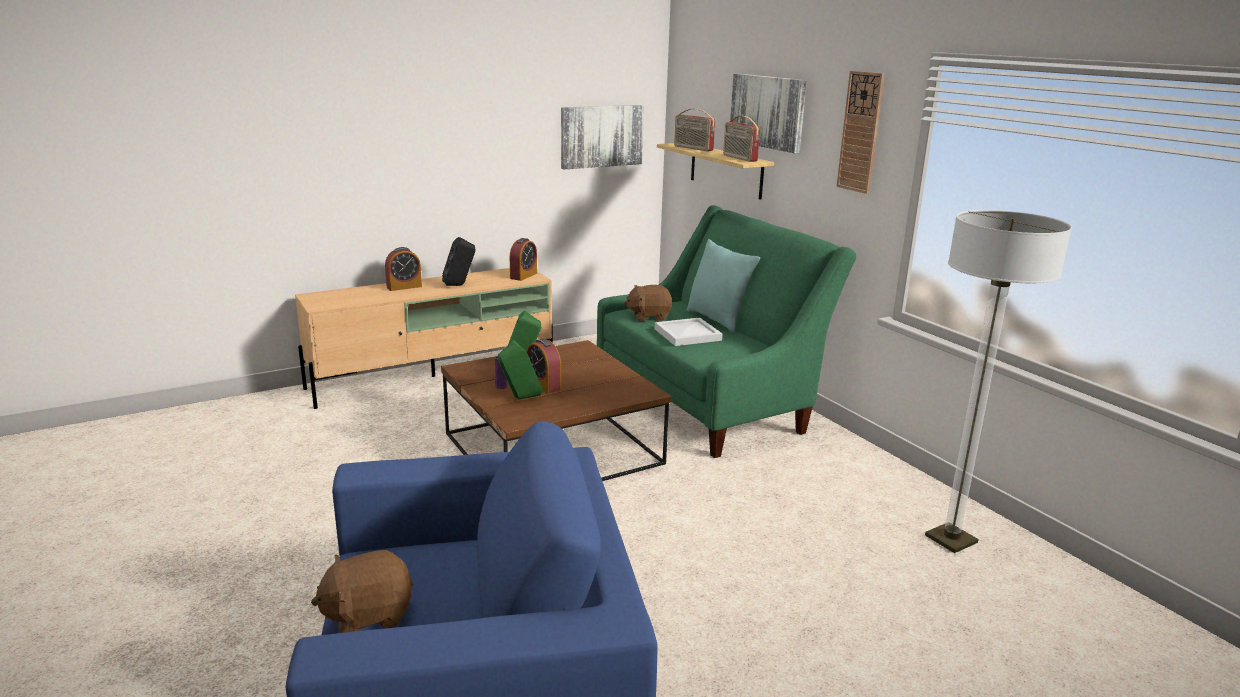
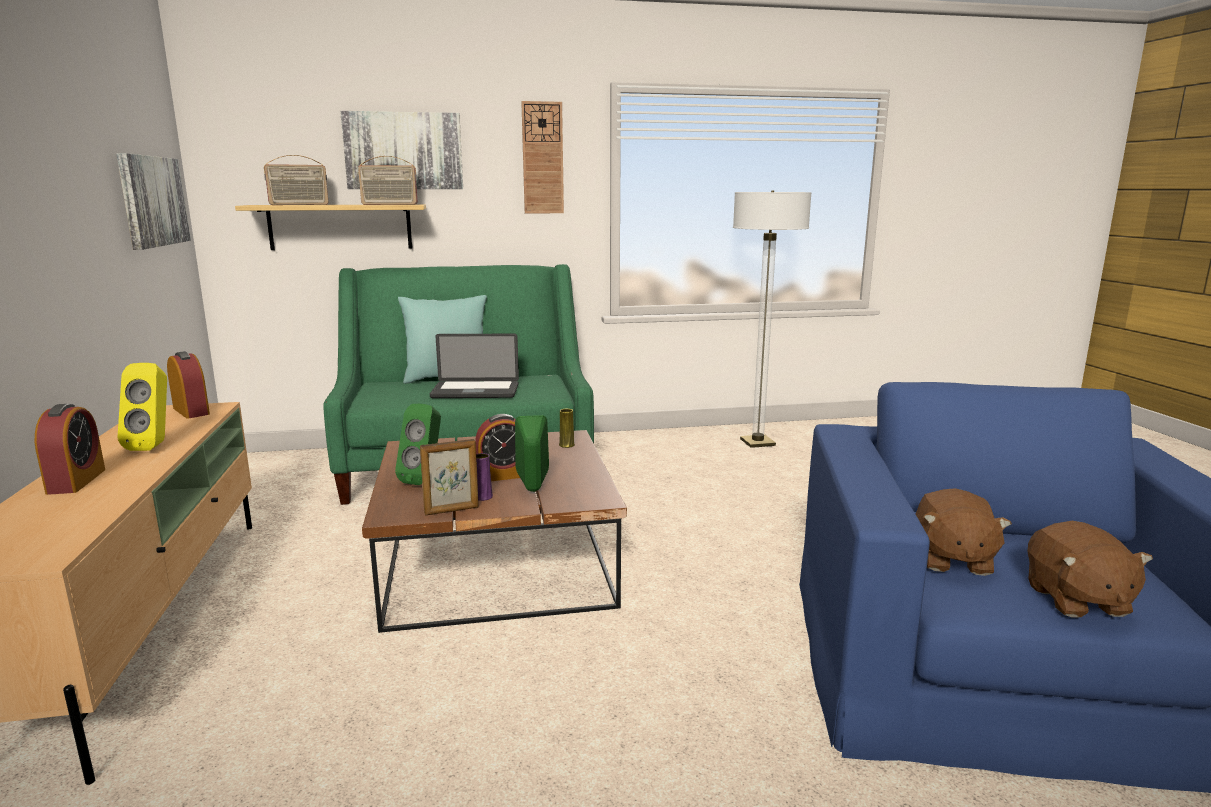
camera: 70 degrees left, 5 degrees down
black speaker [442,237,475,286] -> yellow speaker [118,363,167,451]
brown plush toy [624,285,672,321] -> brown plush toy moved to [916,488,1012,576]
white tray [655,318,722,346] -> laptop [430,334,519,398]
none -> picture frame [420,439,479,515]
none -> yellow vase [559,409,575,448]

